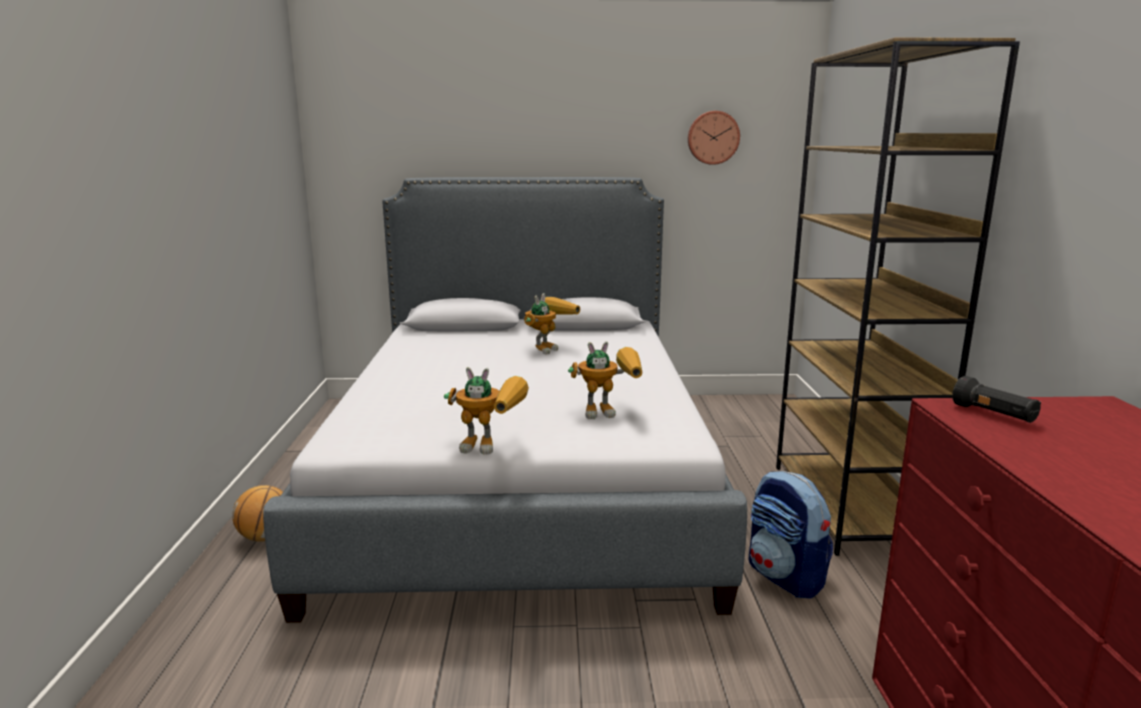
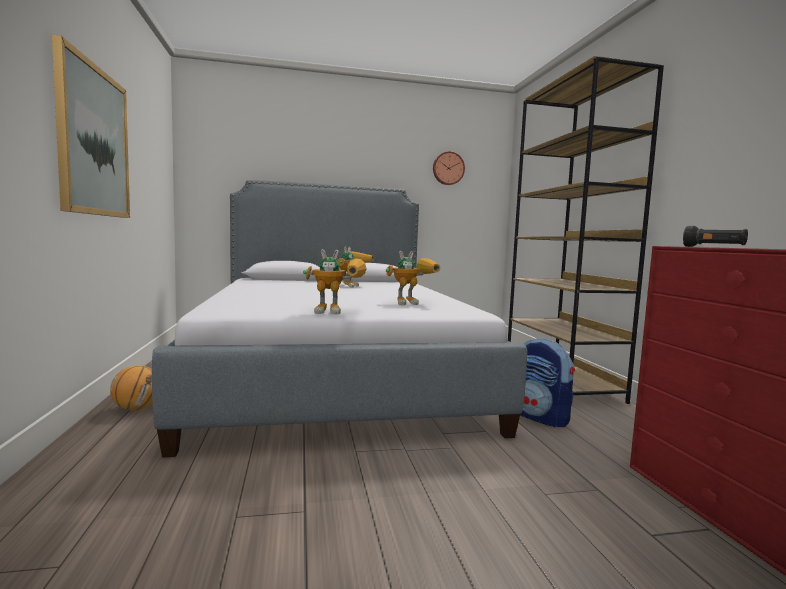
camera: 10 degrees left, 10 degrees down
none -> picture [52,35,130,218]

